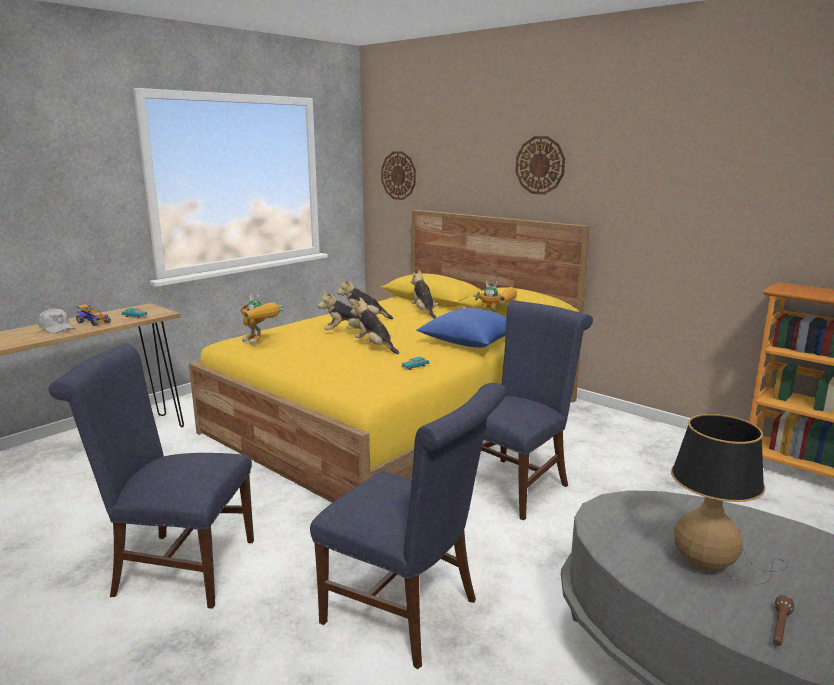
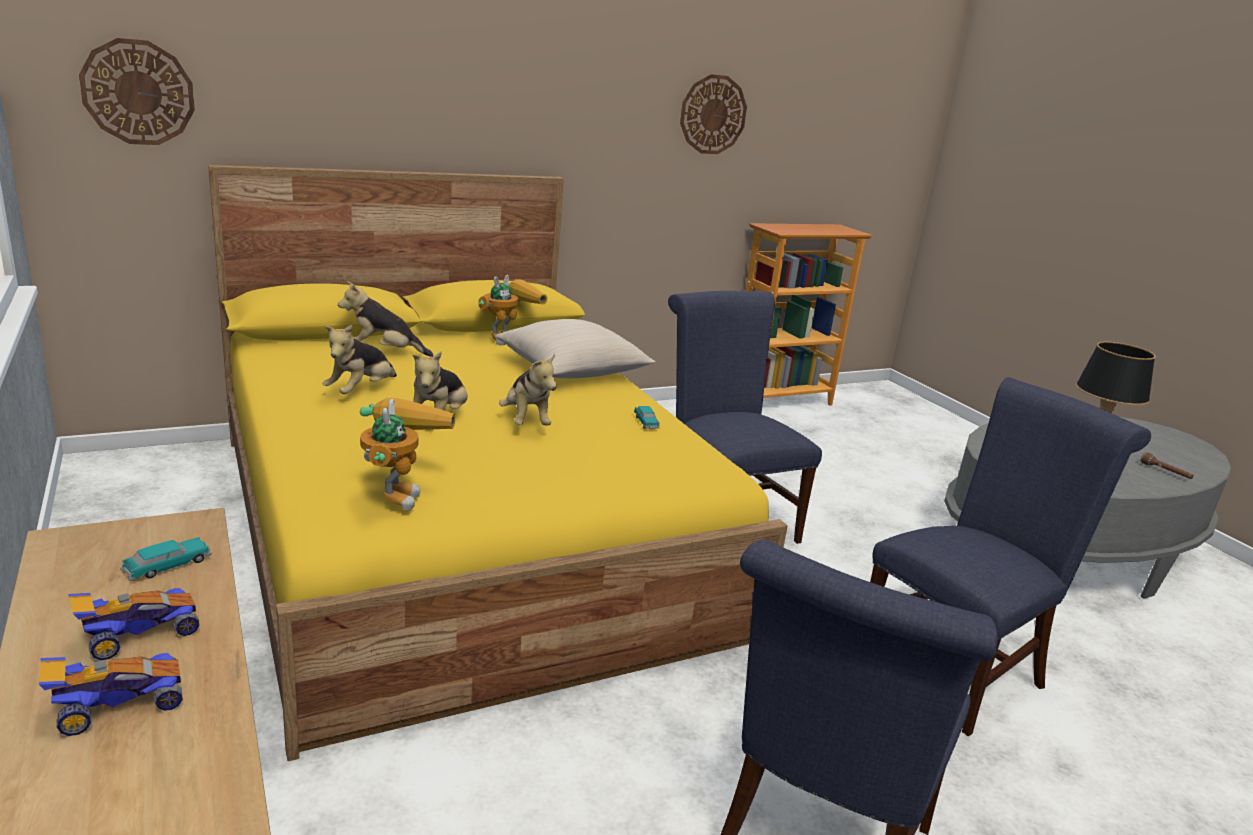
camera: 70 degrees left, 5 degrees up
white cap [38,308,76,334] -> toy car [39,653,183,736]
toy robot [241,293,284,345] -> toy robot turned 60 degrees counterclockwise [360,398,455,510]
plush toy [351,297,399,354] -> plush toy turned 90 degrees counterclockwise [499,354,557,426]
blue pillow [416,308,507,348] -> beige pillow [495,319,656,378]
wall clock [516,136,565,195] -> wall clock moved to [680,74,747,154]

